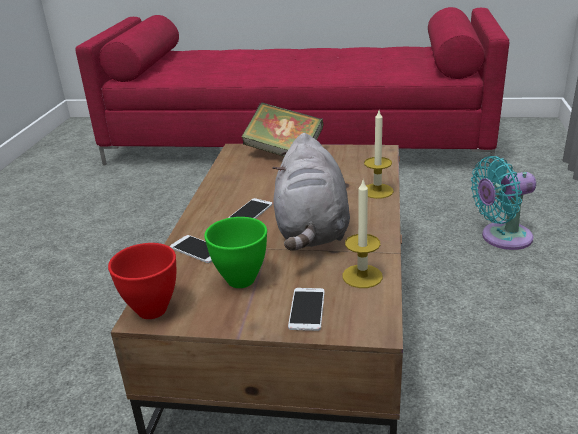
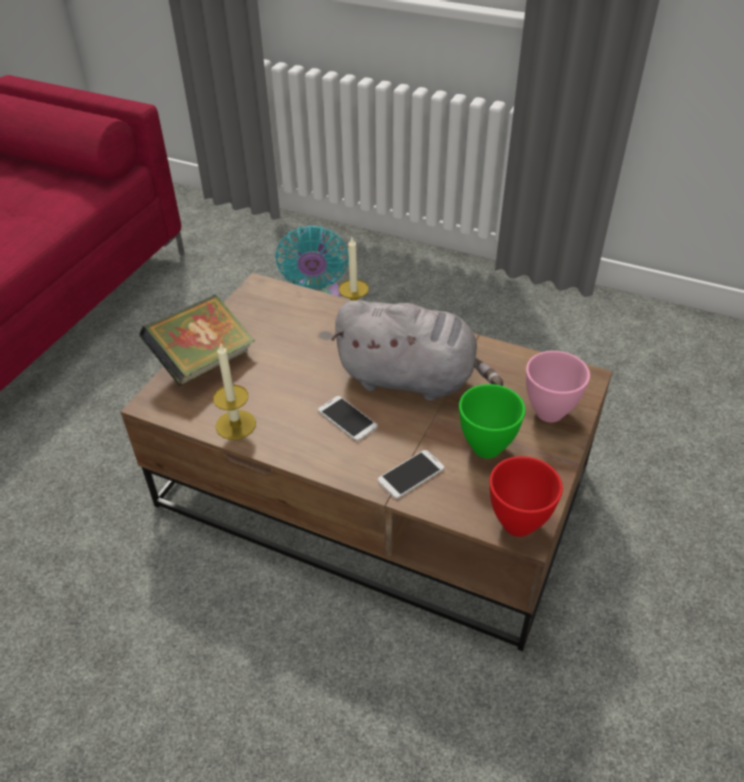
camera: 75 degrees left, 15 degrees up
phone [288,288,325,331] -> pink bowl [526,351,590,422]
candle [343,178,383,288] -> candle moved to [213,342,256,440]

